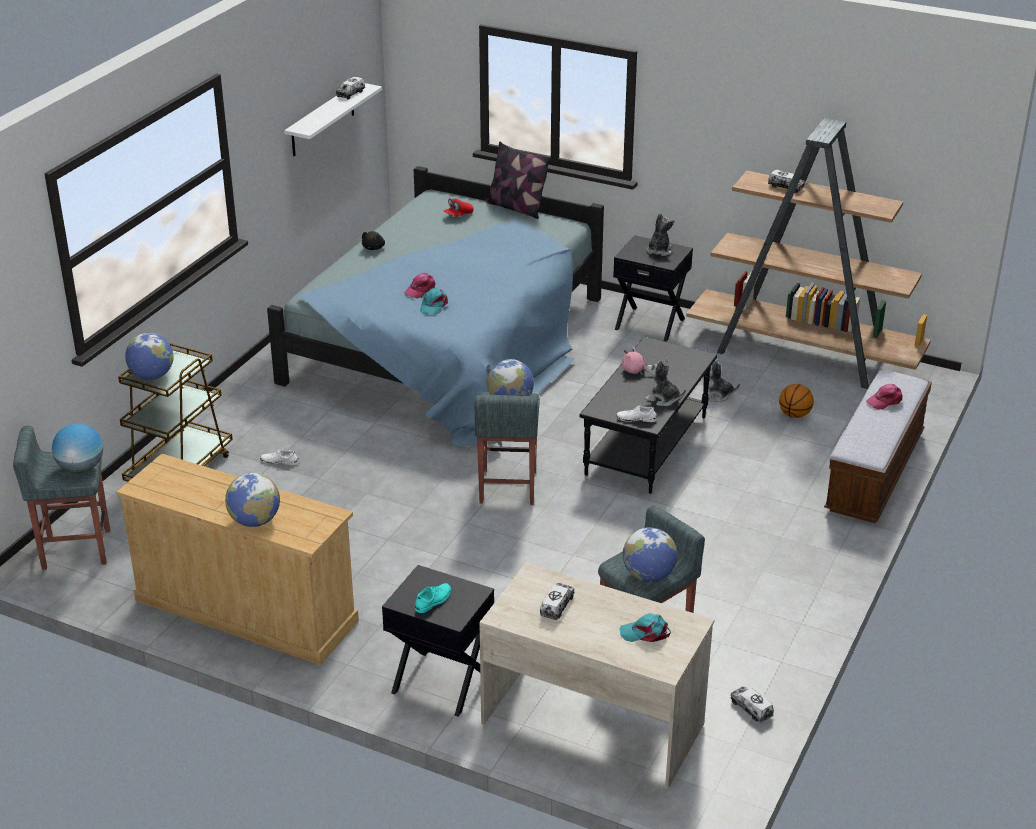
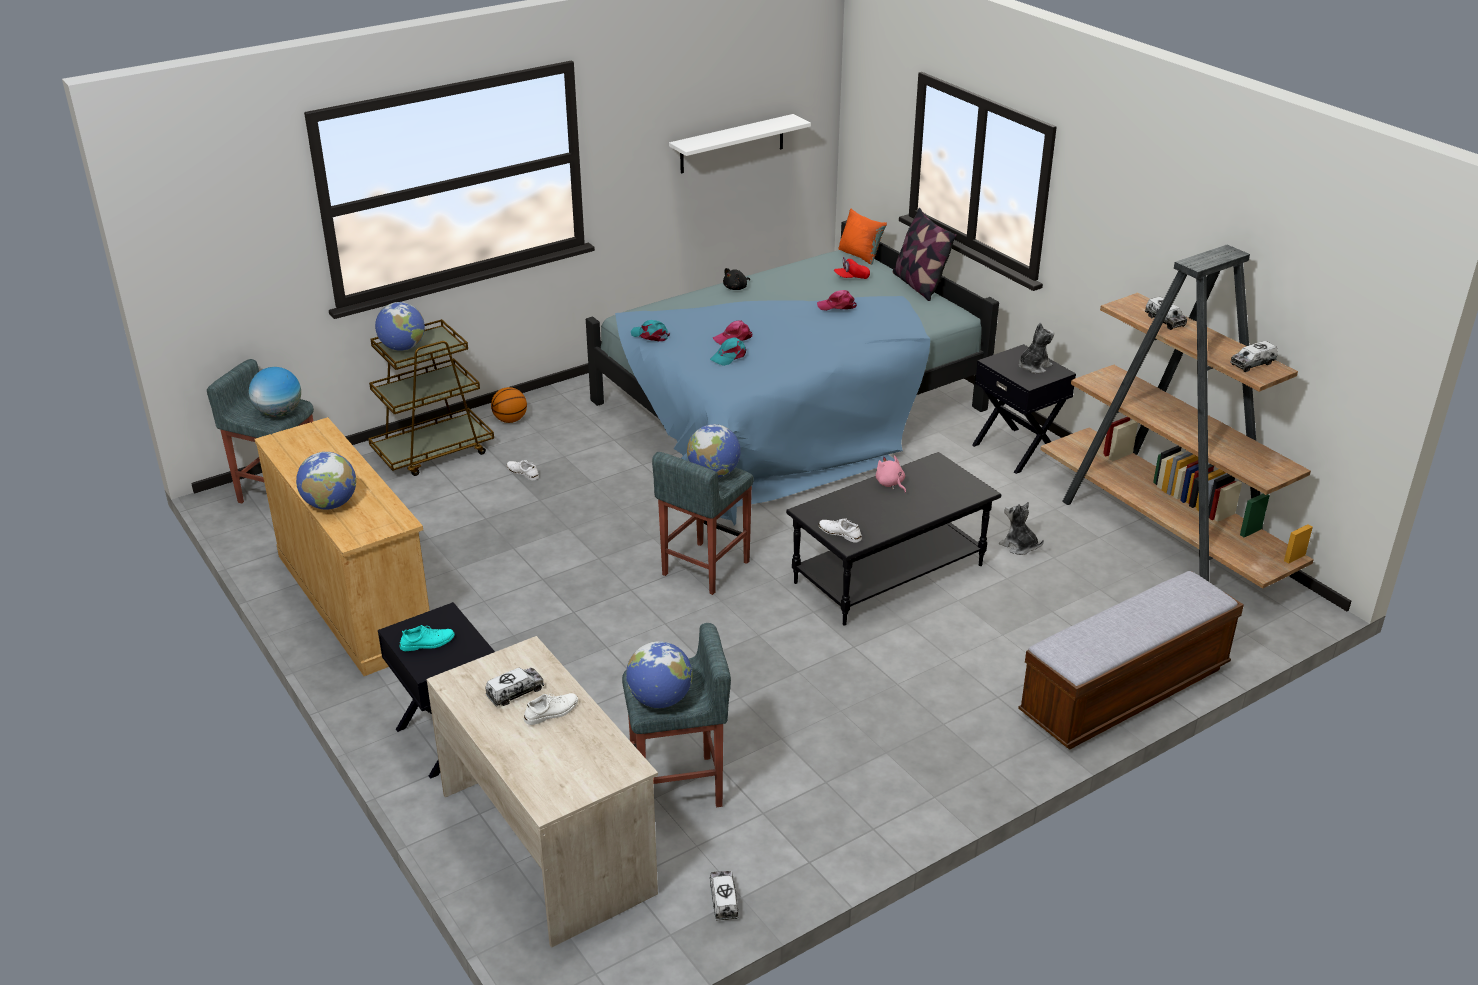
camera: 30 degrees right, 0 degrees up
toy truck [336,76,365,100] -> toy truck moved to [1230,341,1278,372]
turquoise cap [619,613,671,642] -> turquoise cap moved to [631,320,670,341]
plush toy [645,358,686,406] -> none
basketball [779,384,814,418] -> basketball moved to [491,387,527,423]
pink cap [866,384,903,410] -> pink cap moved to [817,290,857,311]
none -> white shoe [524,693,578,725]
none -> orange pillow [838,208,887,265]

